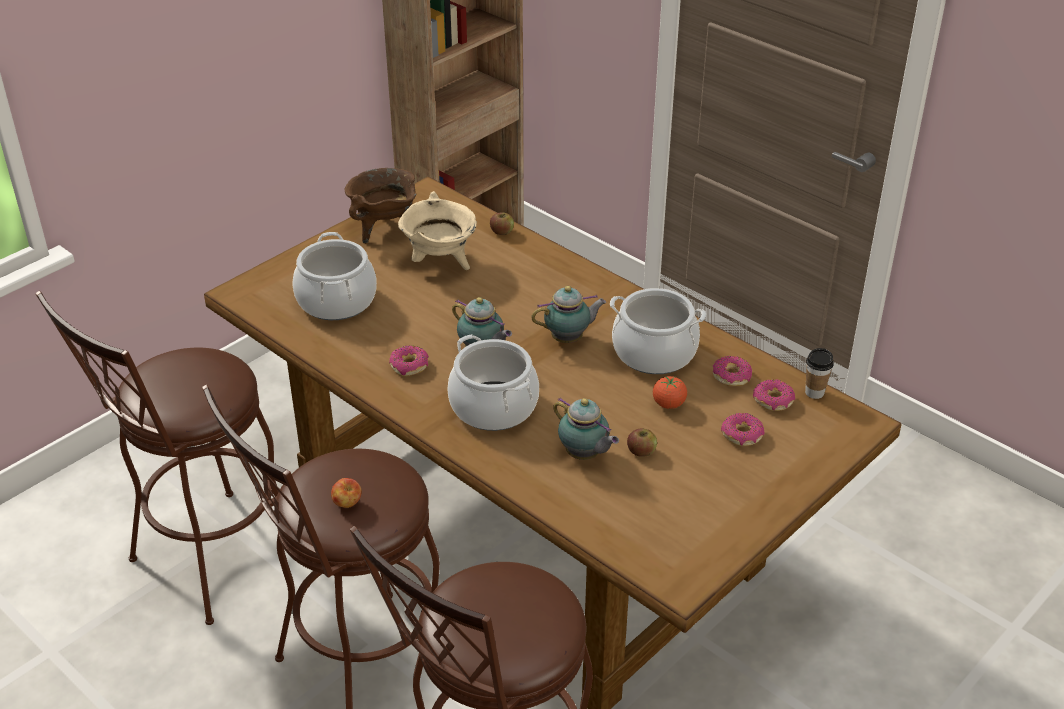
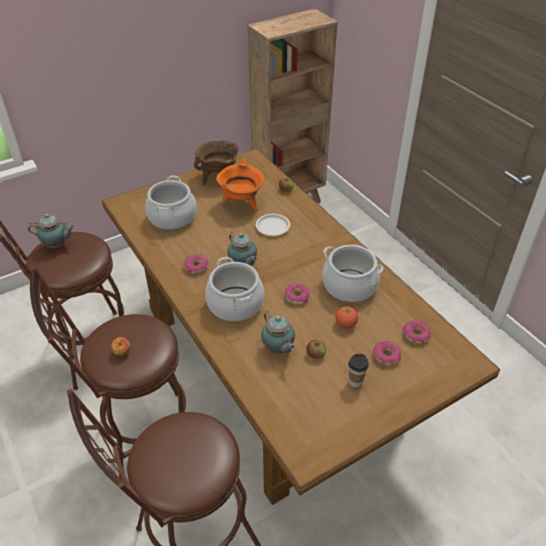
camera: 15 degrees right, 5 degrees up
beige cooking pot [398,191,477,270] -> orange cooking pot [216,159,264,211]
teapot [531,286,606,343] -> teapot moved to [28,214,75,248]
donut [713,356,752,386] -> donut moved to [285,283,310,304]
cup [805,348,834,399] -> cup moved to [349,354,369,387]
none -> white plate [256,214,290,236]

